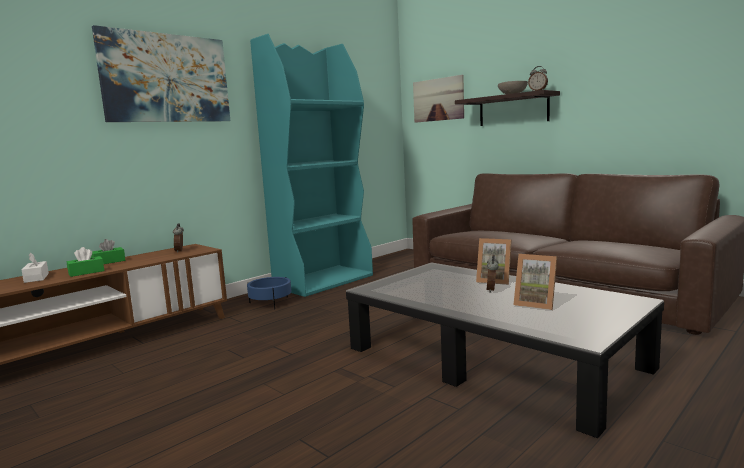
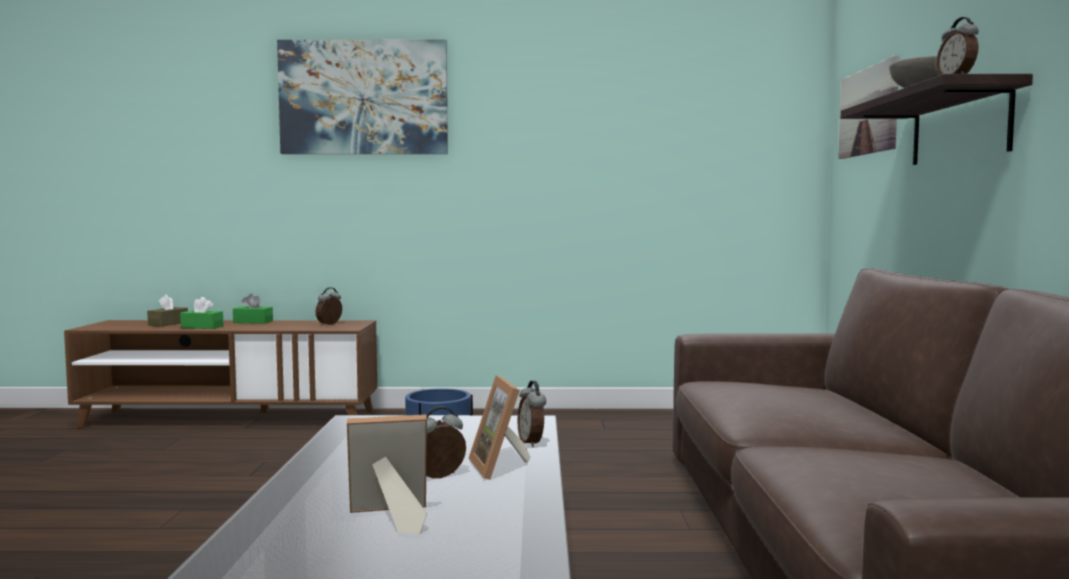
camera: 45 degrees right, 5 degrees down
white tissue box [22,253,49,283] -> brown tissue box [147,295,188,327]
turquoise bookcase [250,34,373,297] -> none
picture frame [514,254,557,310] -> picture frame turned 90 degrees clockwise [347,414,427,534]
none -> alarm clock [517,381,546,447]

